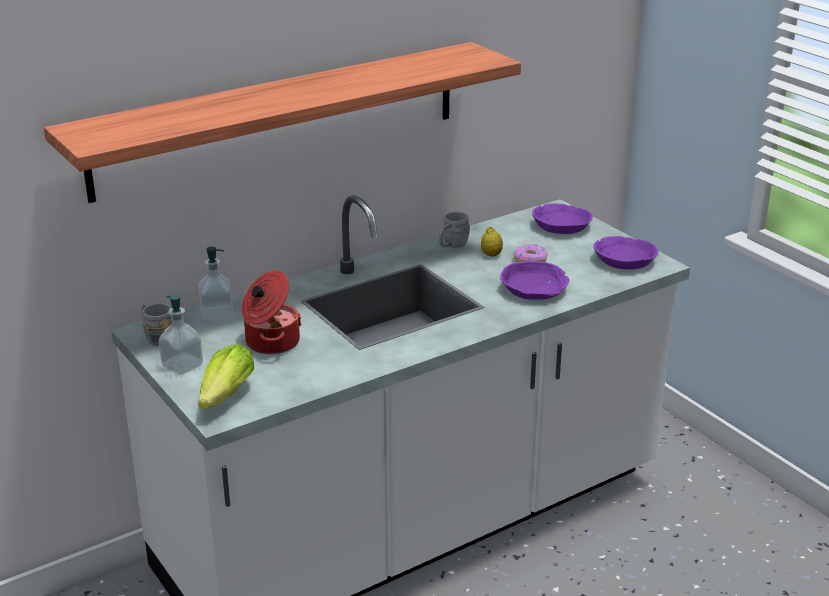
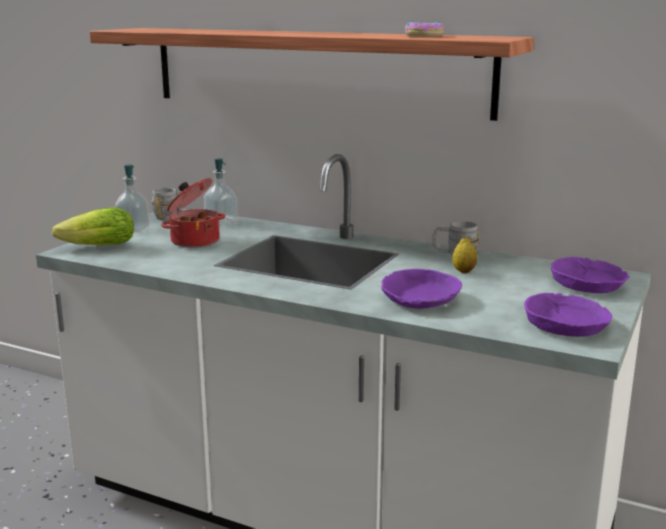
camera: 60 degrees right, 10 degrees down
donut [513,244,548,262] -> donut moved to [405,22,445,37]

